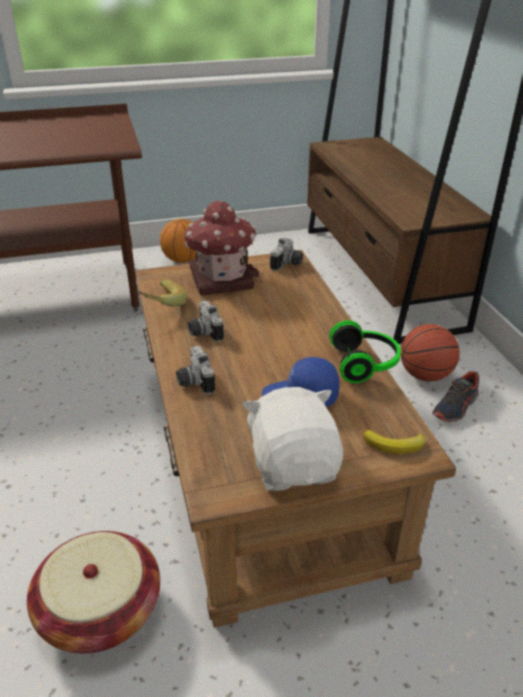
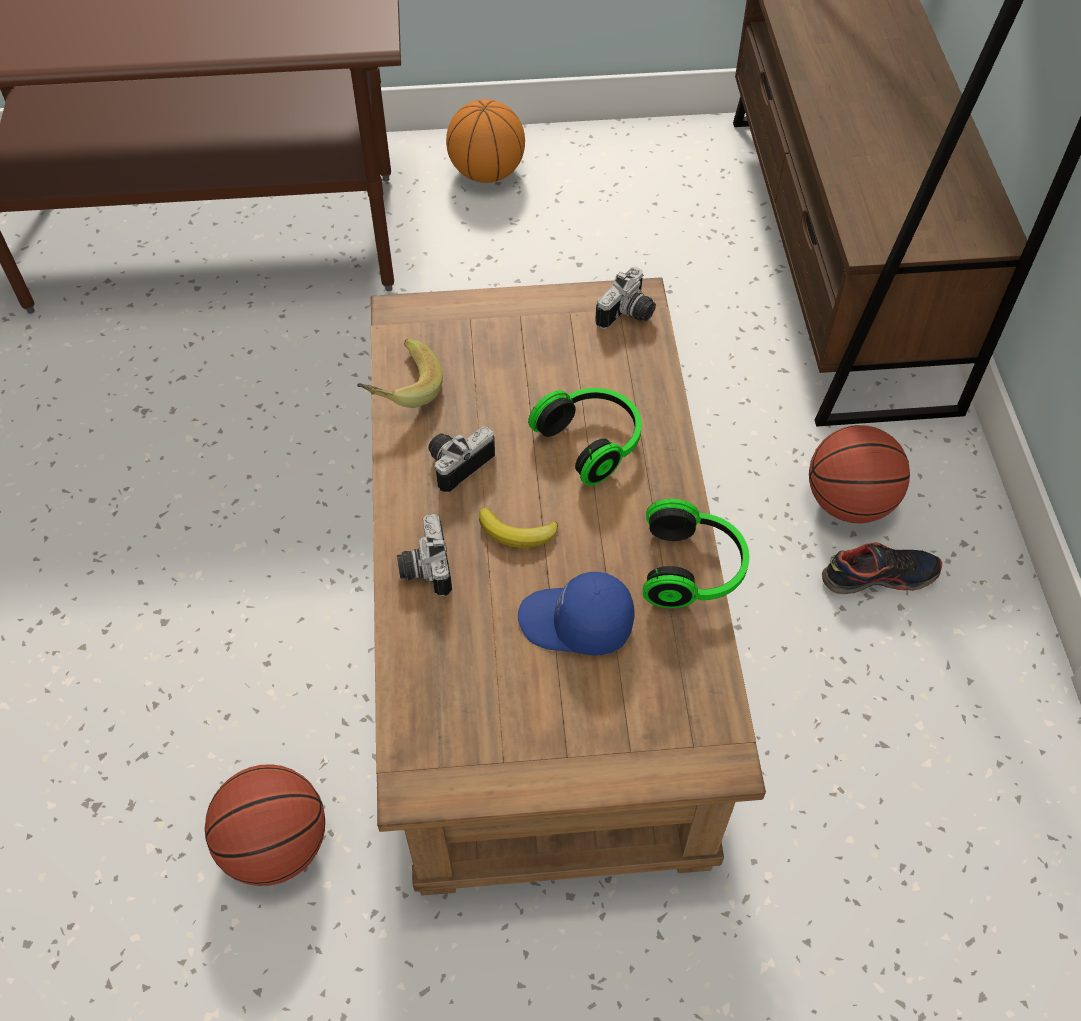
camera: 10 degrees right, 20 degrees up
basket [27,531,160,653] -> basketball [205,764,325,886]
toy house [184,200,259,295] -> none
camera [188,301,224,342] -> camera turned 60 degrees clockwise [428,427,495,493]
white plush toy [242,387,343,491] -> none
banana [363,430,425,454] -> banana moved to [479,507,558,548]
shoe [432,371,480,422] -> shoe turned 150 degrees counterclockwise [822,542,942,594]
none -> headphones [528,388,642,486]

